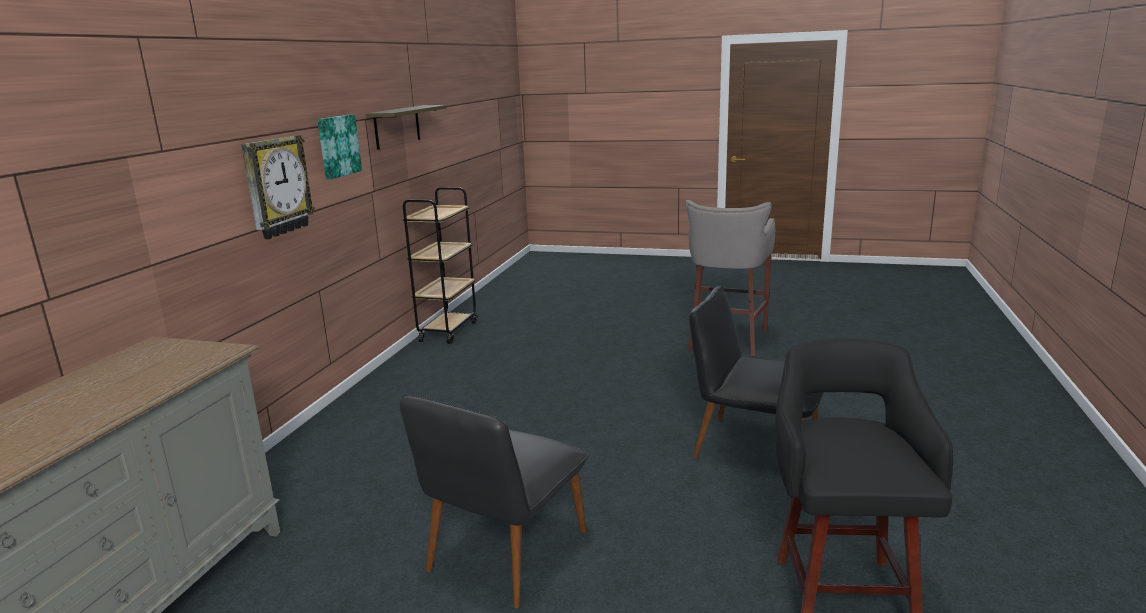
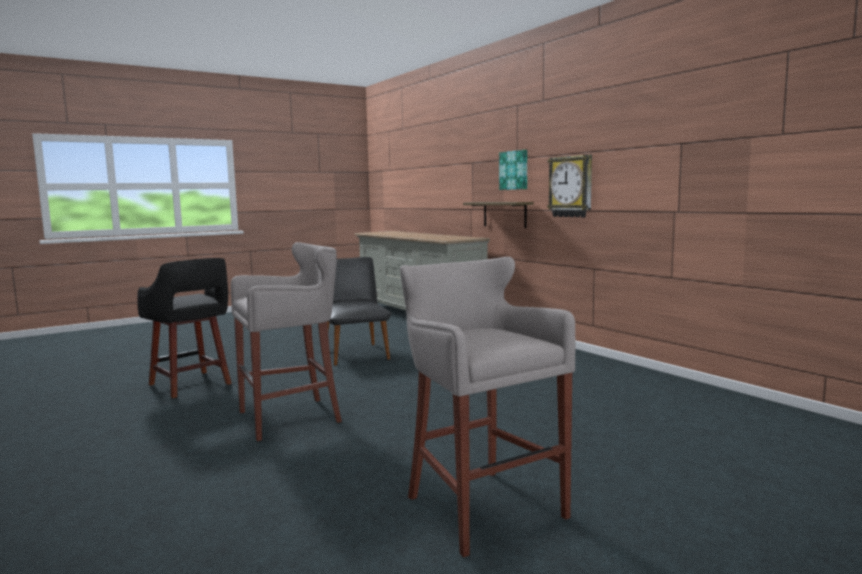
camera: 130 degrees right, 10 degrees down
picture [317,114,362,179] -> picture moved to [499,150,527,190]
shelf [366,105,447,149] -> shelf moved to [463,202,533,228]
brown cart [403,187,478,344] -> none
black chair [689,286,824,459] -> grey stool [231,242,342,441]

